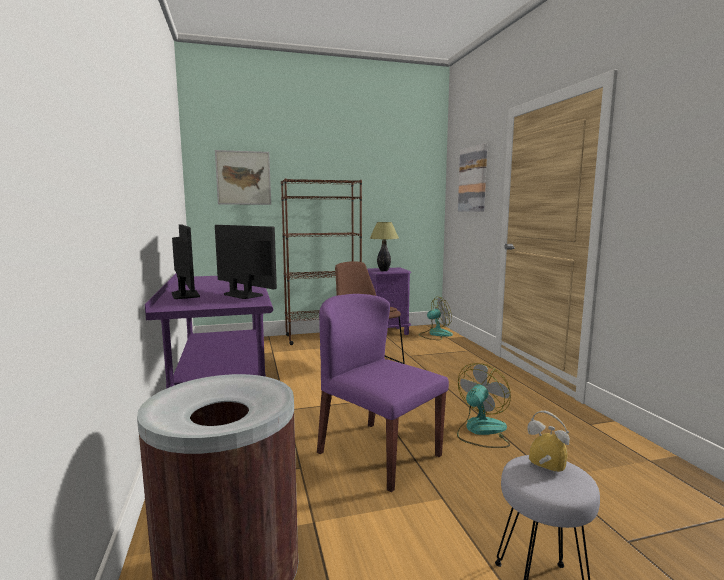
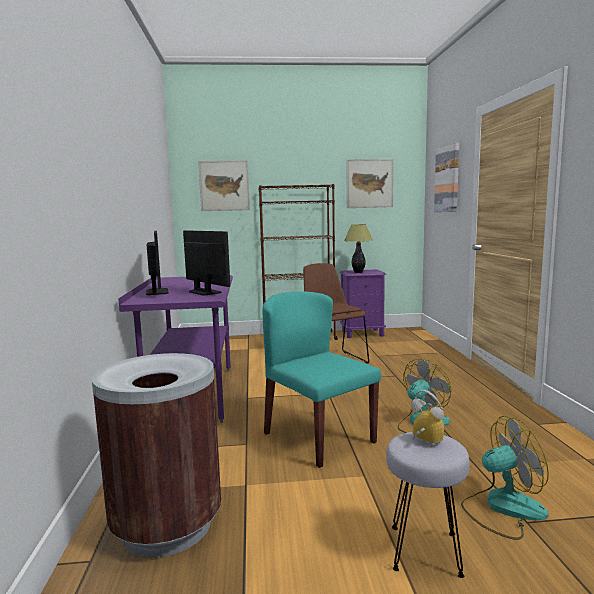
camera: 10 degrees right, 0 degrees up
purple chair [317,294,449,492] -> turquoise chair [262,291,381,468]
fan [419,297,453,340] -> fan moved to [461,416,549,540]
none -> picture [346,159,394,208]

